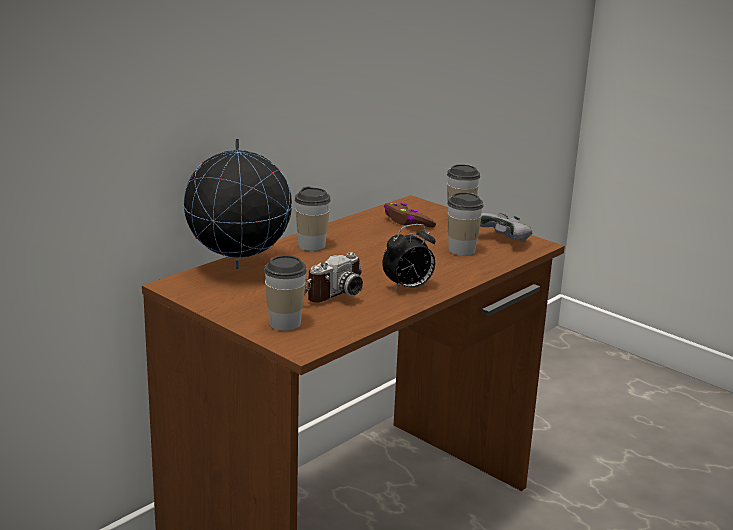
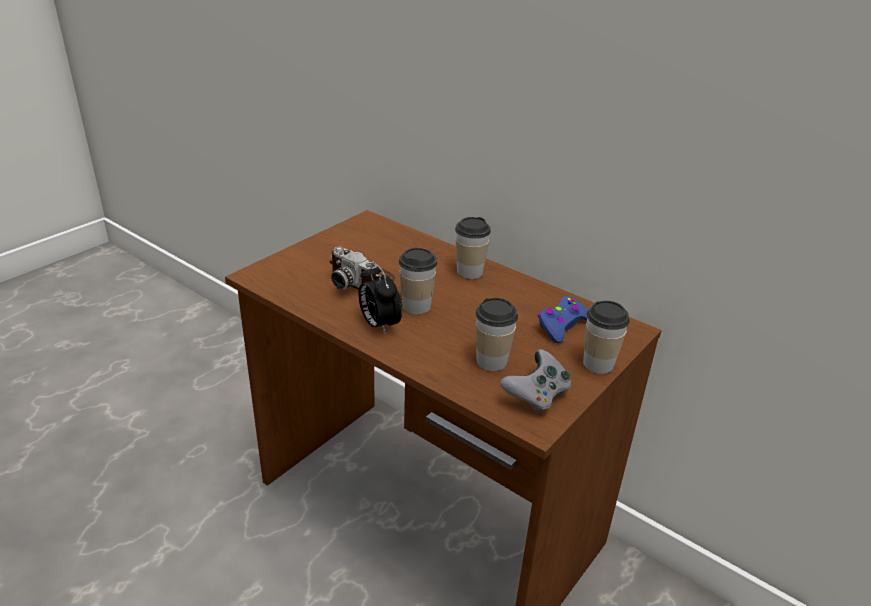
camera: 85 degrees right, 10 degrees up
globe [184,138,292,269] -> none
cup [264,255,307,331] -> cup moved to [399,248,437,314]
brown game controller [384,202,436,228] -> blue game controller [537,296,588,344]

